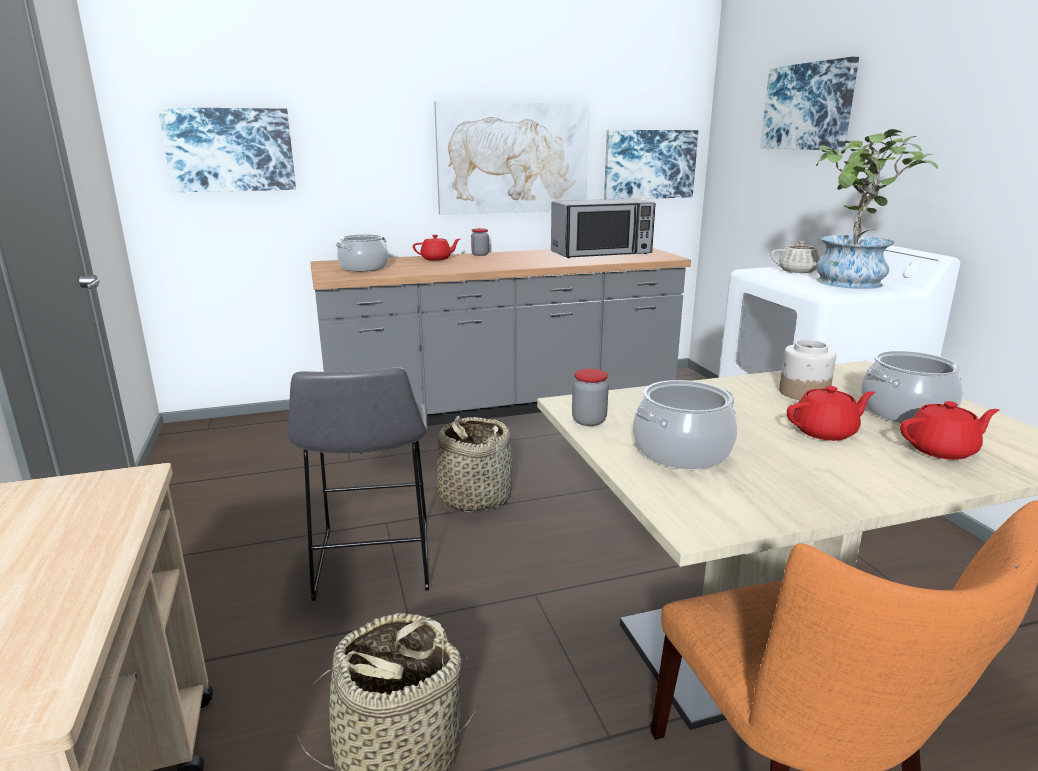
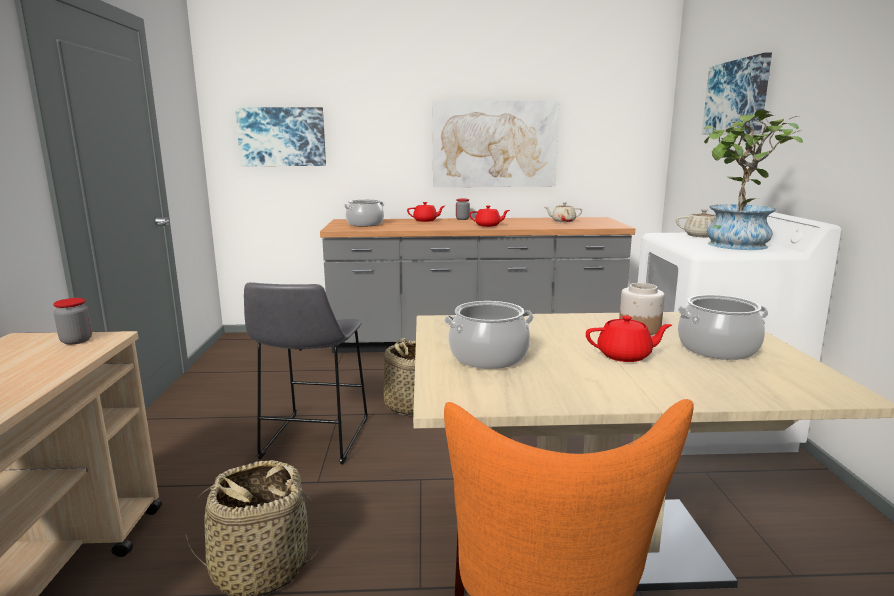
camera: 15 degrees right, 5 degrees down
microwave [551,199,656,258] -> beige teapot [545,202,582,222]
jar [572,369,609,426] -> jar moved to [53,298,92,345]
picture [604,130,698,199] -> none
red teapot [900,401,999,460] -> red teapot moved to [469,206,510,227]

